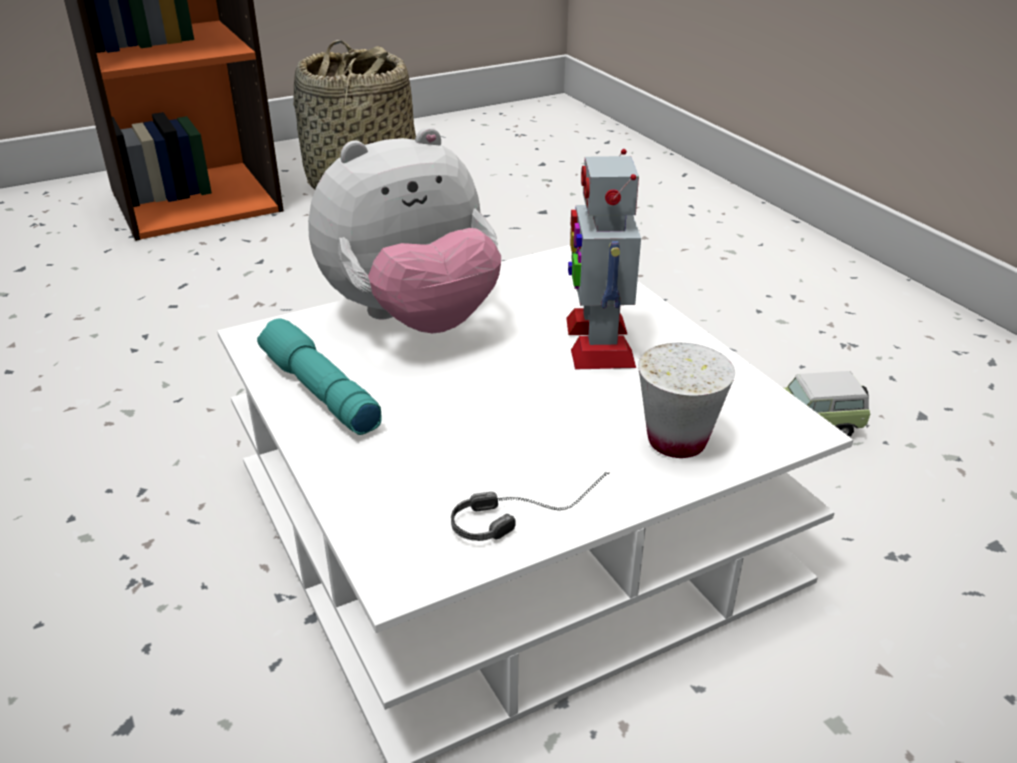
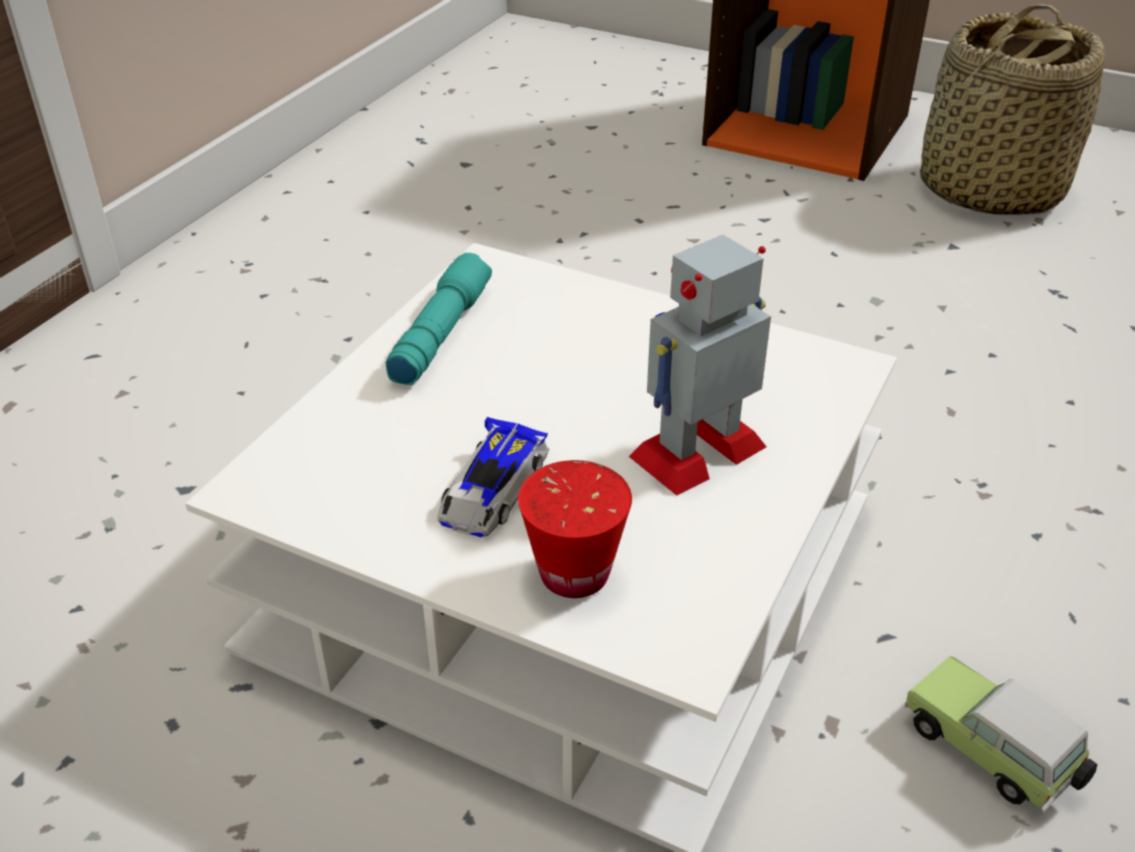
camera: 55 degrees right, 5 degrees up
plush toy [308,127,501,334] -> none
headphones [451,472,610,541] -> none
white cup [638,343,735,458] -> red cup [518,460,632,598]
none -> toy car [437,417,549,537]

